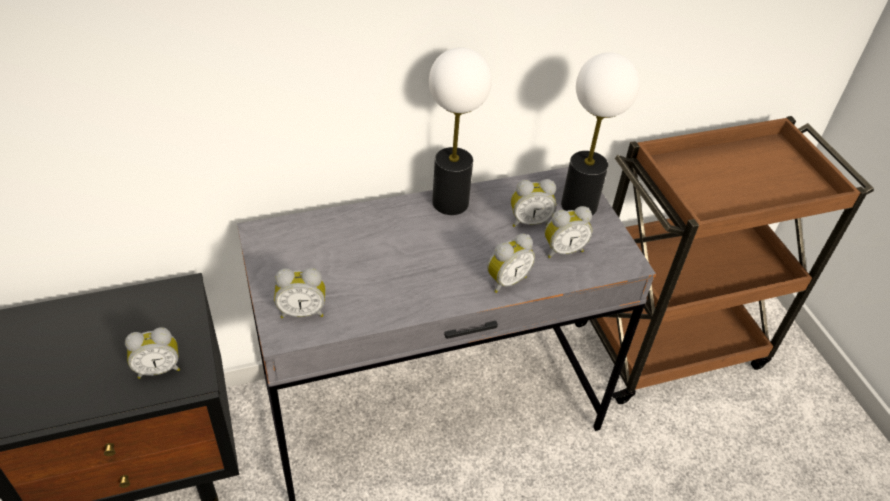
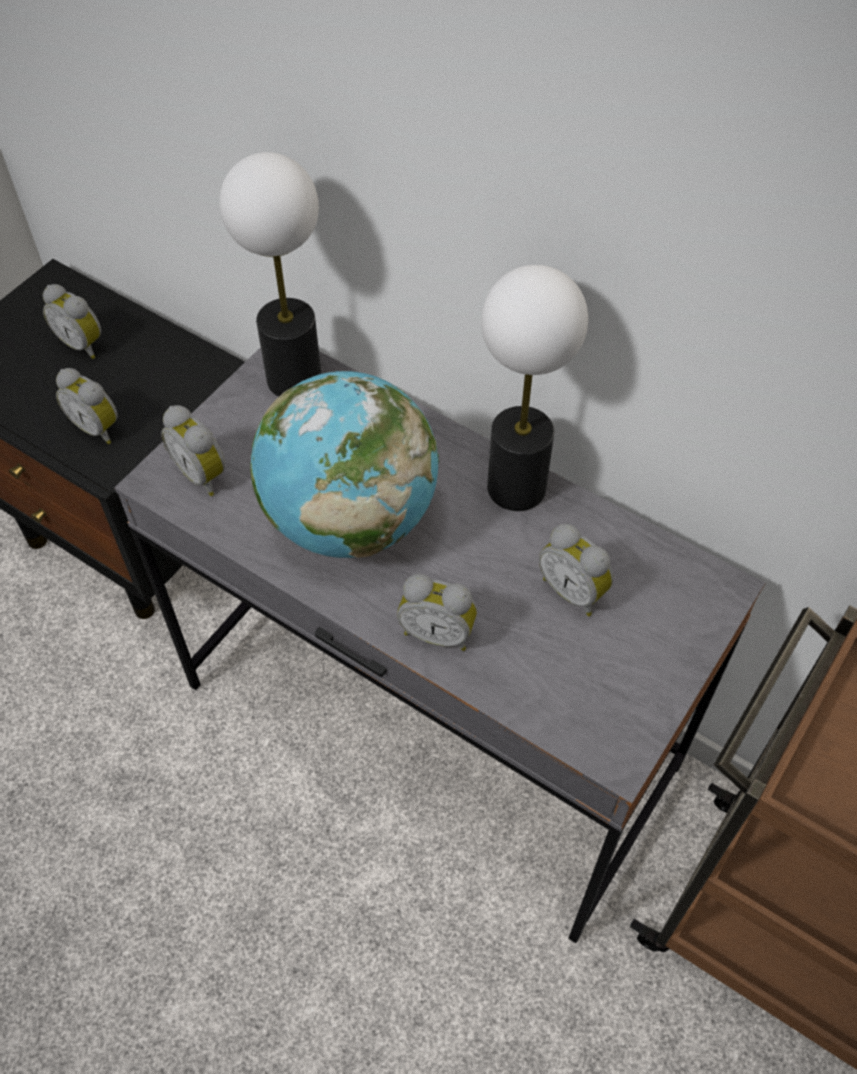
camera: 55 degrees right, 10 degrees up
alarm clock [545,206,593,258] -> alarm clock moved to [43,284,101,359]
table lamp [561,52,640,215] -> table lamp moved to [220,152,321,397]
none -> globe [251,371,439,558]

